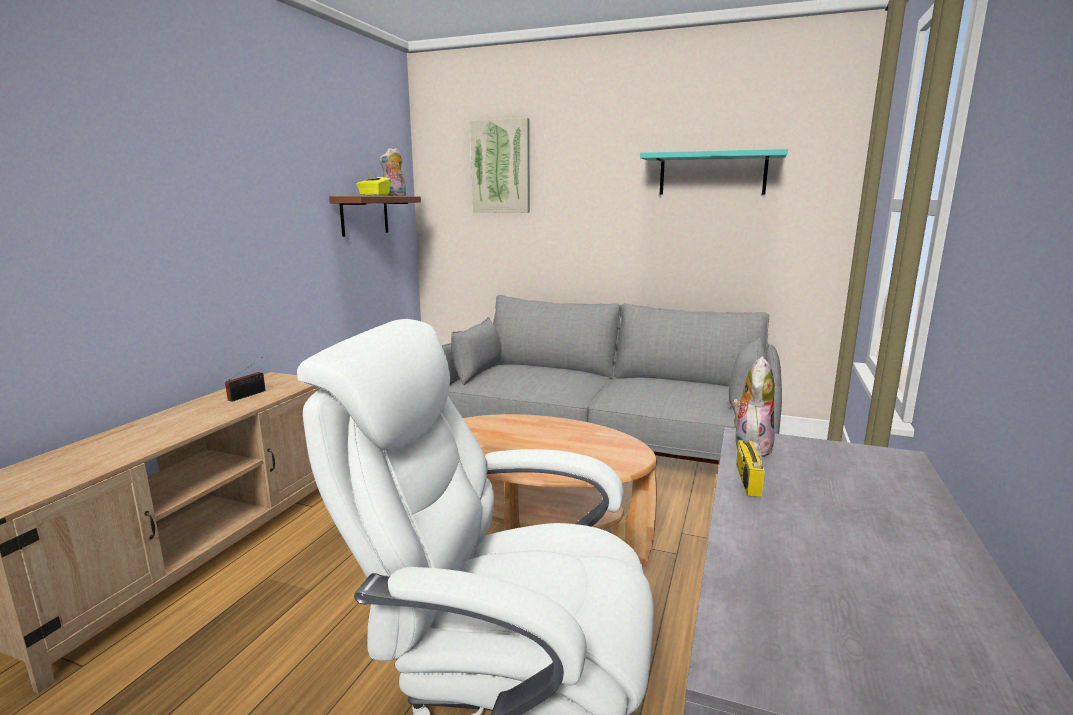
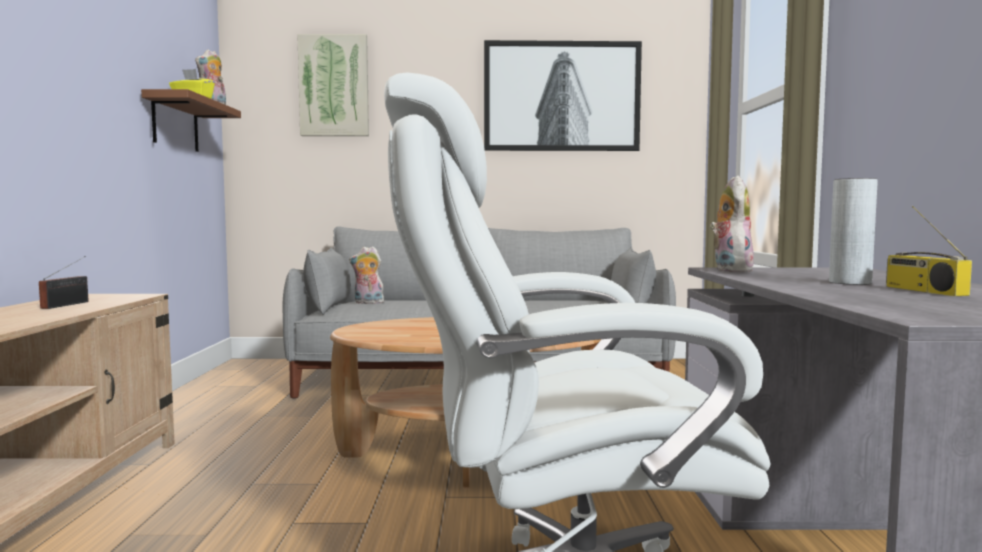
camera: 20 degrees left, 10 degrees down
turquoise shelf [640,149,788,195] -> picture [484,40,642,151]
radio [736,406,765,497] -> radio moved to [886,206,972,296]
none -> plush toy [349,246,384,304]
none -> grey vase [829,178,878,285]

